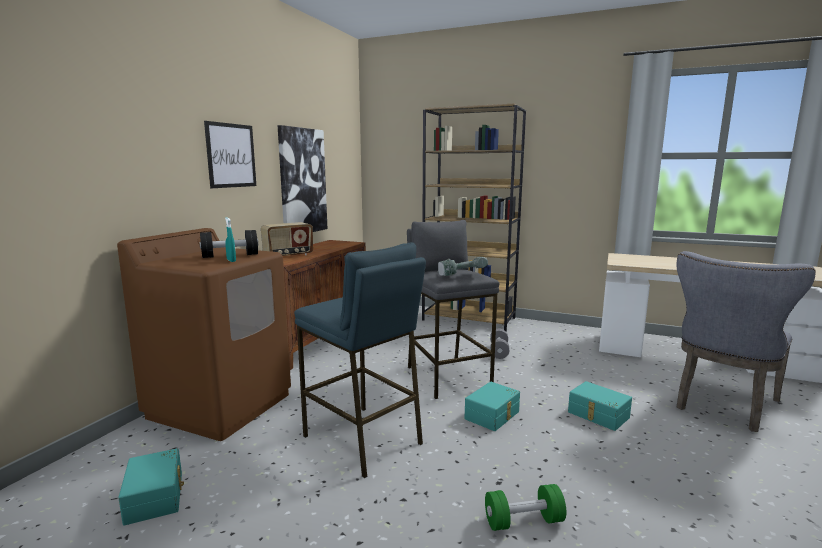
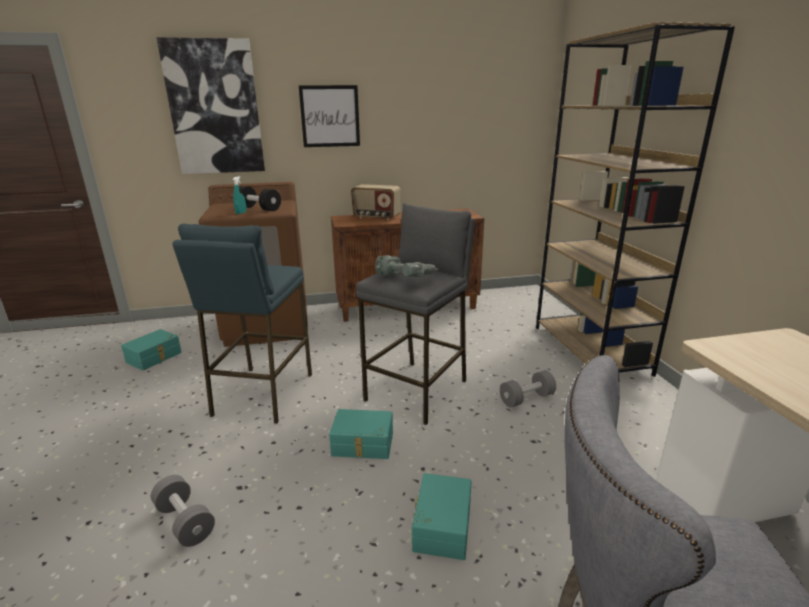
camera: 55 degrees right, 10 degrees up
picture [278,125,327,232] -> picture moved to [156,37,265,174]
green dumbbell [485,484,566,531] -> grey dumbbell [151,475,215,547]

